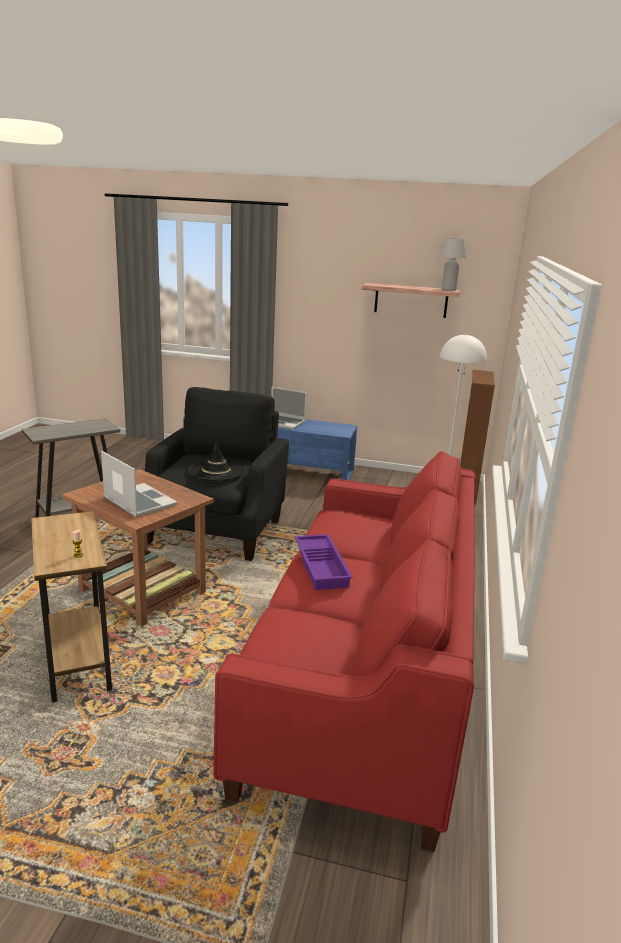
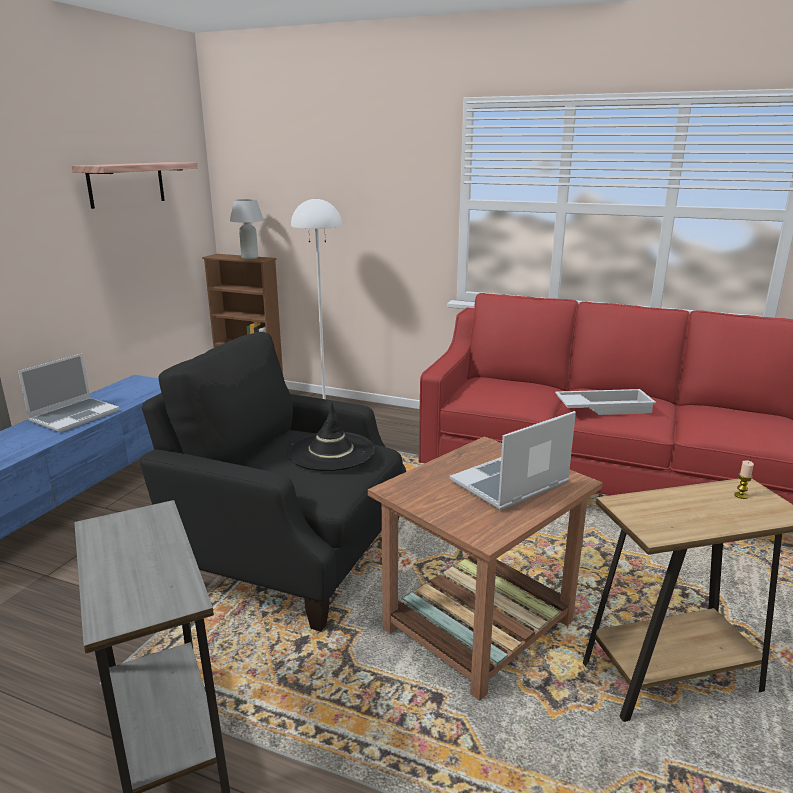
camera: 80 degrees left, 0 degrees up
purple tray [294,534,353,590] -> white tray [555,389,656,415]
white table lamp [438,238,468,291] -> white table lamp moved to [230,199,264,259]

